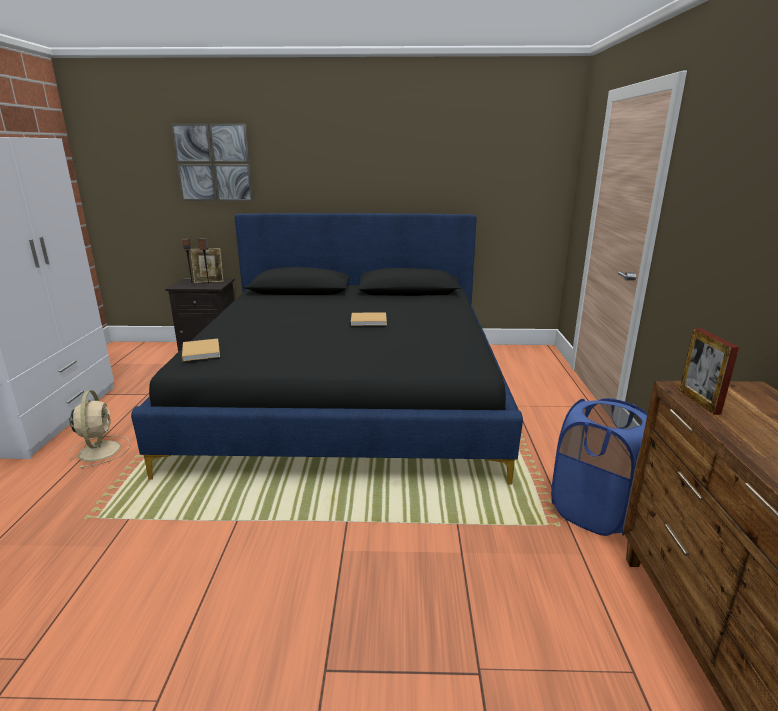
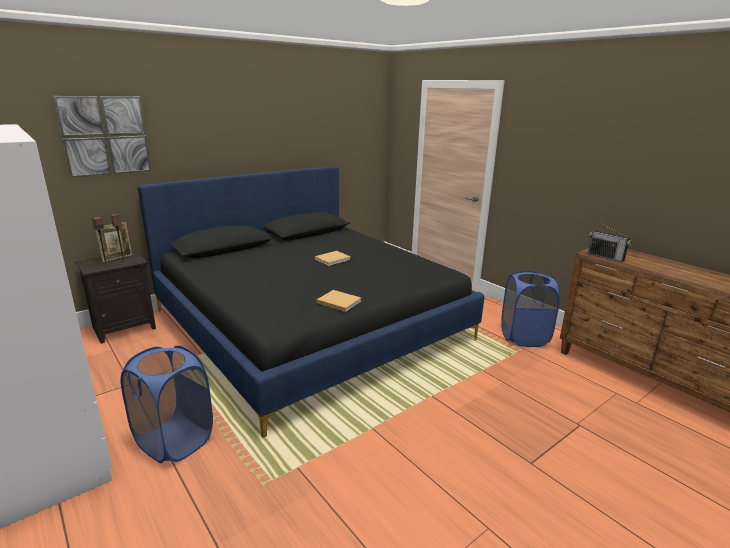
camera: 40 degrees left, 0 degrees up
beige fan [69,390,130,468] -> blue laundry basket [121,346,213,463]
beige book [182,339,220,361] -> beige book moved to [317,290,361,312]
picture frame [679,328,739,415] -> radio [588,223,632,262]

